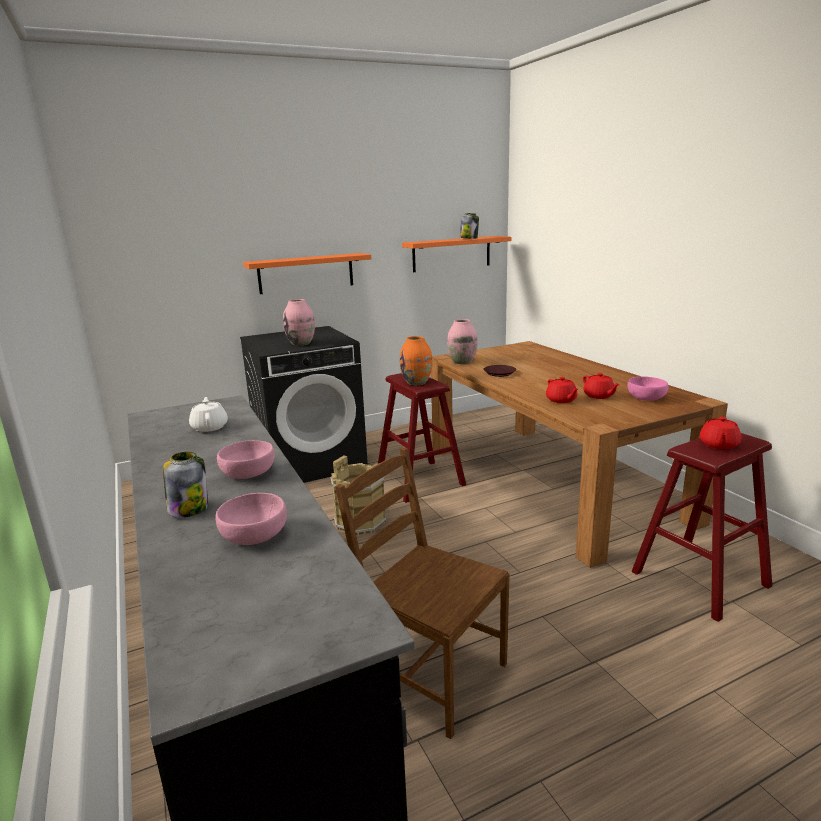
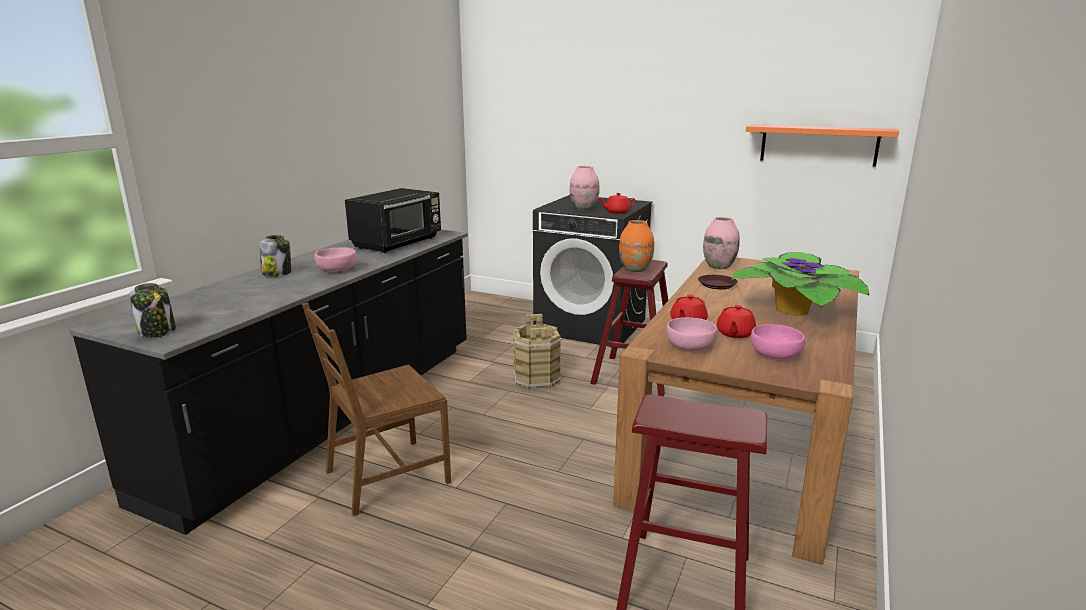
camera: 50 degrees right, 0 degrees up
white teapot [189,397,228,432] -> black microwave [345,188,441,253]
pink bowl [215,493,287,545] -> pink bowl moved to [666,317,717,351]
orange shelf [243,253,371,294] -> none
brown chair [335,447,510,739] -> brown chair turned 120 degrees counterclockwise [302,303,451,516]
jar [460,213,479,239] -> jar moved to [129,283,176,338]
red teapot [699,417,741,450] -> red teapot moved to [599,193,636,214]
none -> potted plant [731,252,869,316]

